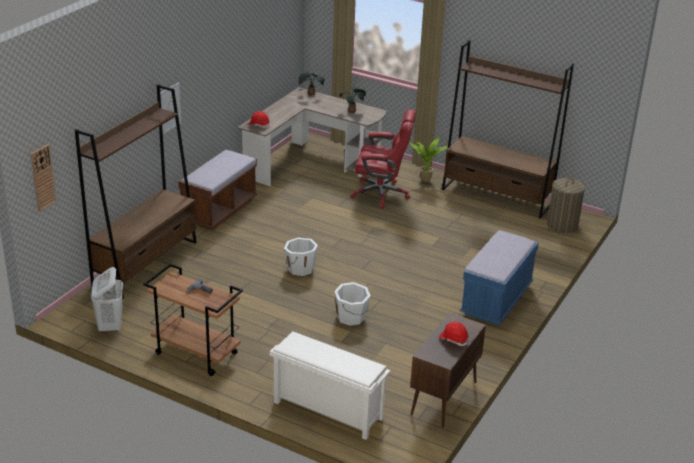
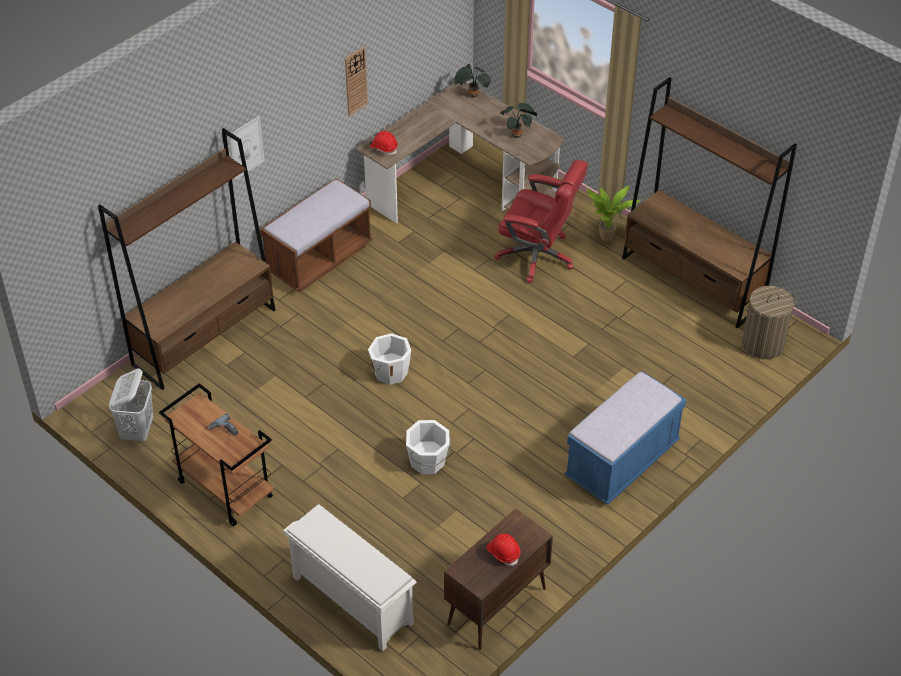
camera: 15 degrees right, 15 degrees up
wall clock [31,144,56,212] -> wall clock moved to [345,47,368,116]

